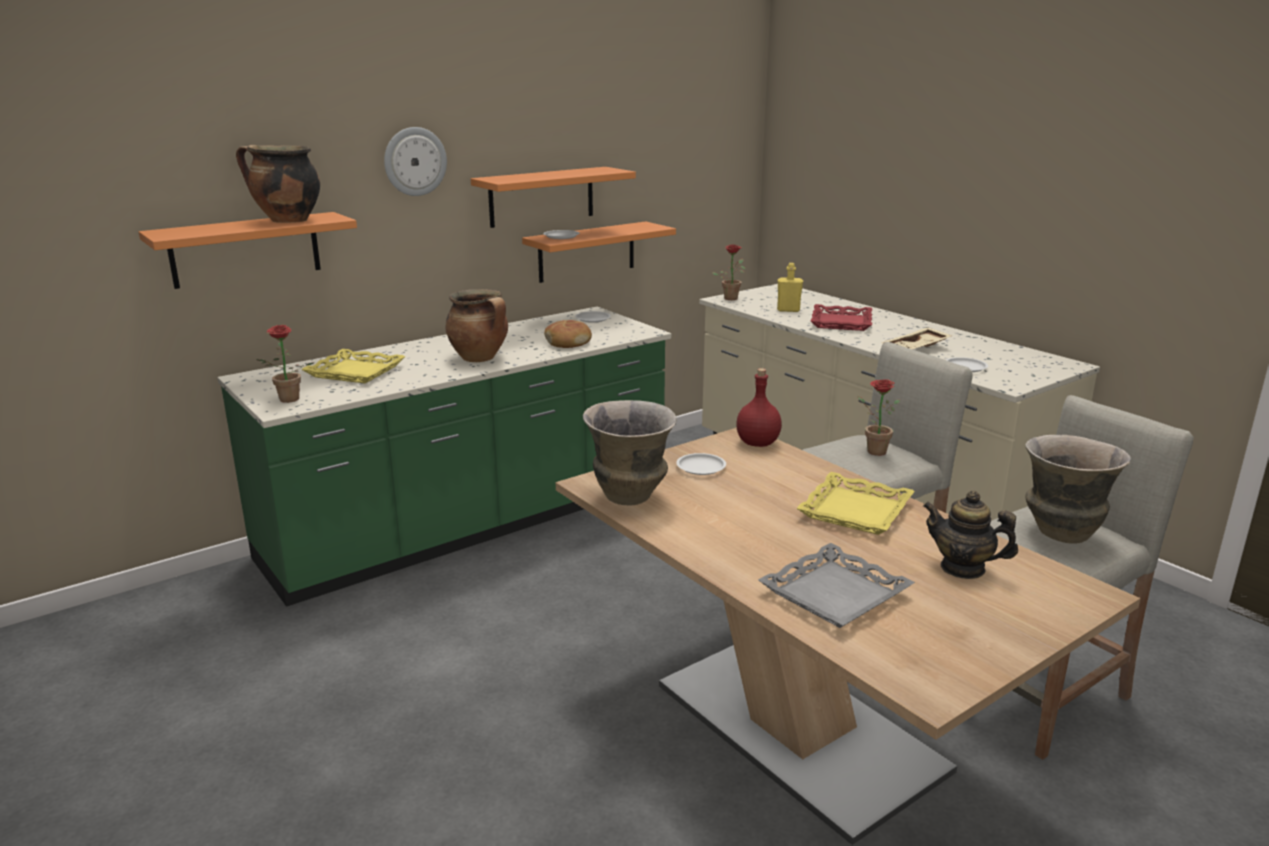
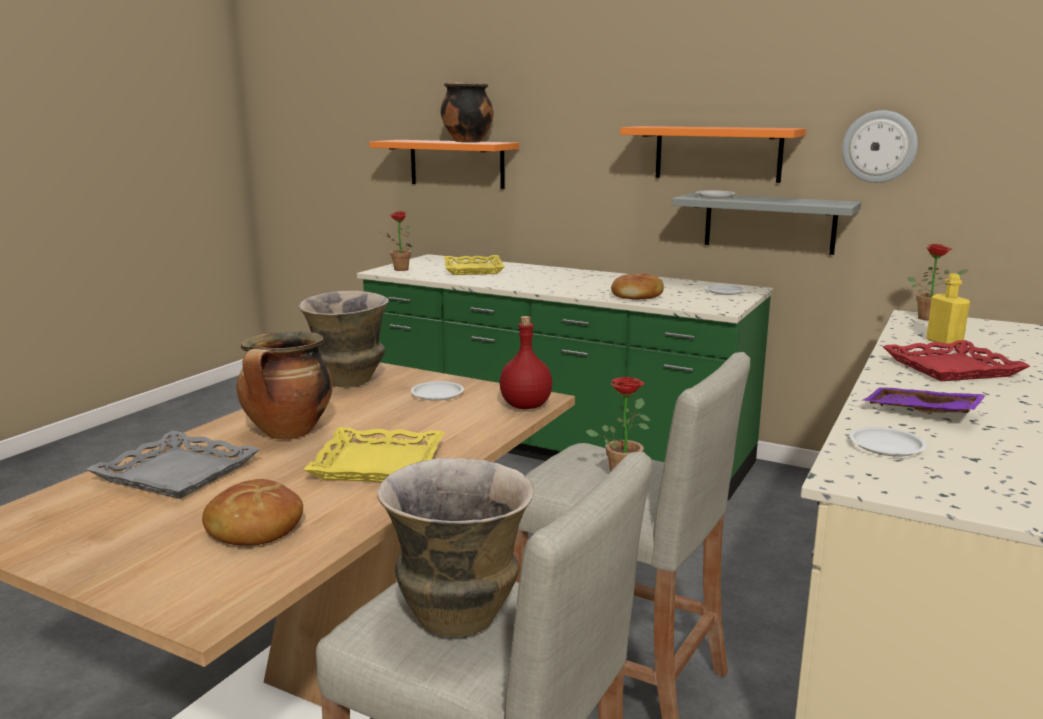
camera: 65 degrees right, 5 degrees down
wall clock [384,127,447,196] -> wall clock moved to [842,110,918,183]
cooking pot [446,289,508,362] -> cooking pot moved to [236,331,333,440]
orange shelf [522,221,676,283] -> grey shelf [672,193,861,255]
beige tray [881,327,952,349] -> purple tray [863,387,986,413]
teapot [923,491,1018,579] -> bread [202,479,303,546]

